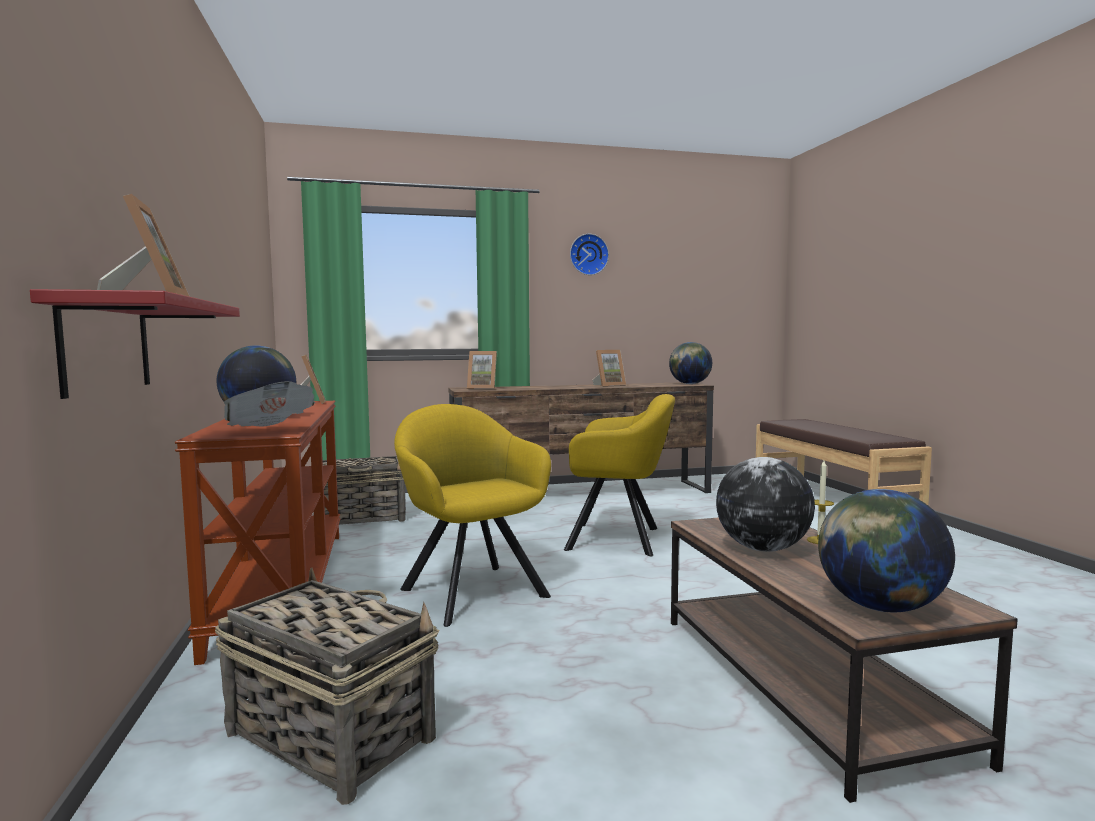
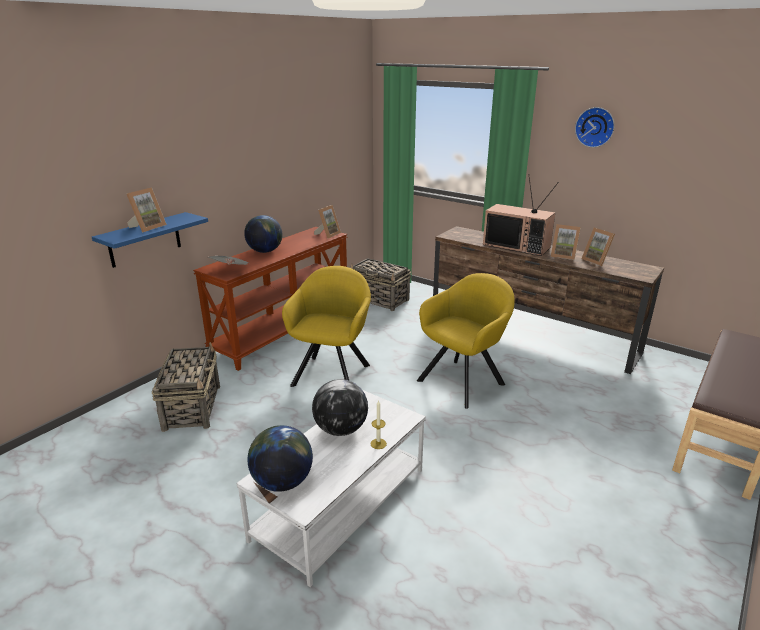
camera: 50 degrees right, 20 degrees up
red shelf [30,289,240,399] -> blue shelf [92,212,208,268]
picture frame [467,351,497,389] -> picture frame moved to [581,228,615,266]
yellow armchair [564,394,675,556] -> yellow armchair turned 105 degrees counterclockwise [417,273,515,409]
globe [669,342,712,384] -> none
brown coffee table [671,517,1018,803] -> white coffee table [236,390,426,587]
none -> television [483,174,559,256]

